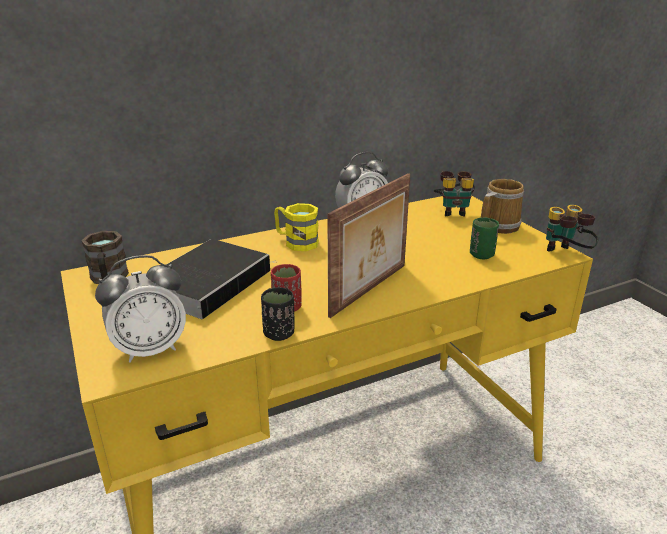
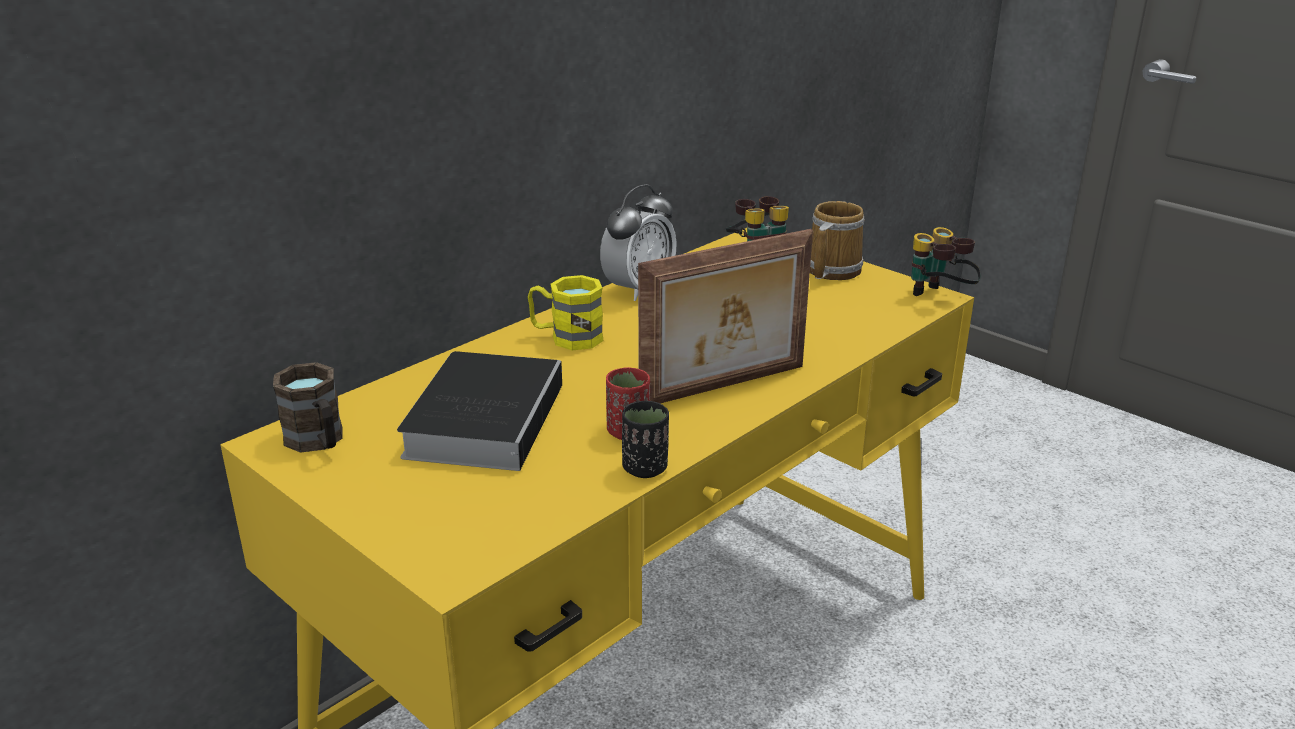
camera: 20 degrees left, 0 degrees up
alarm clock [95,255,186,363] -> none
picture frame [327,173,410,318] -> picture frame turned 45 degrees clockwise [638,229,813,403]
green cup [470,218,499,259] -> none

